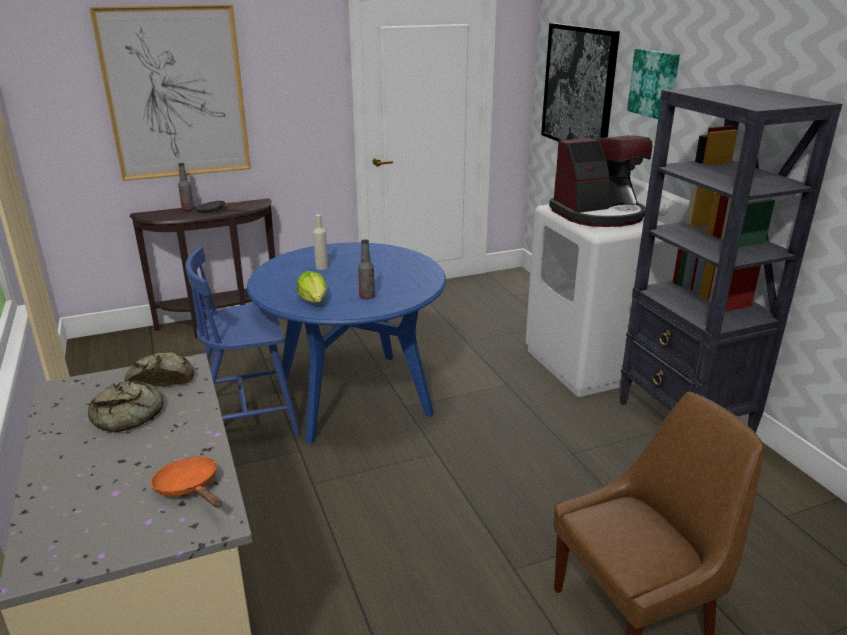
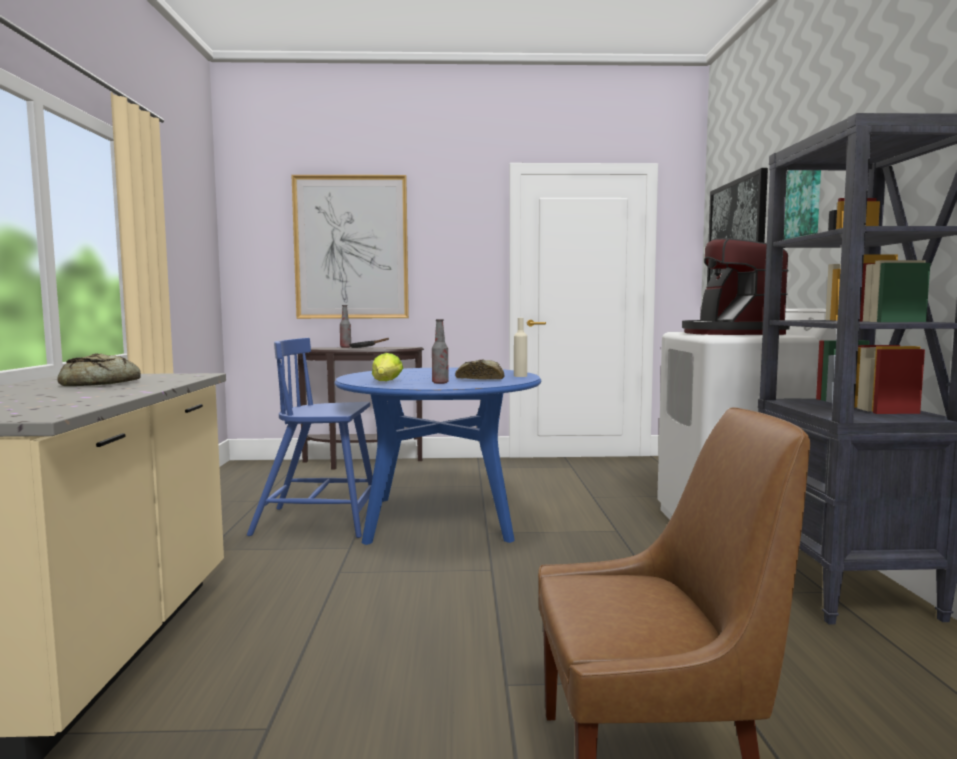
camera: 20 degrees right, 20 degrees down
bread [124,352,194,387] -> bread moved to [455,360,504,380]
orange frying pan [151,457,222,508] -> none
beige bottle [313,214,328,270] -> beige bottle moved to [514,318,527,377]
coffee machine [549,135,652,227] -> coffee machine turned 90 degrees clockwise [682,238,790,335]

